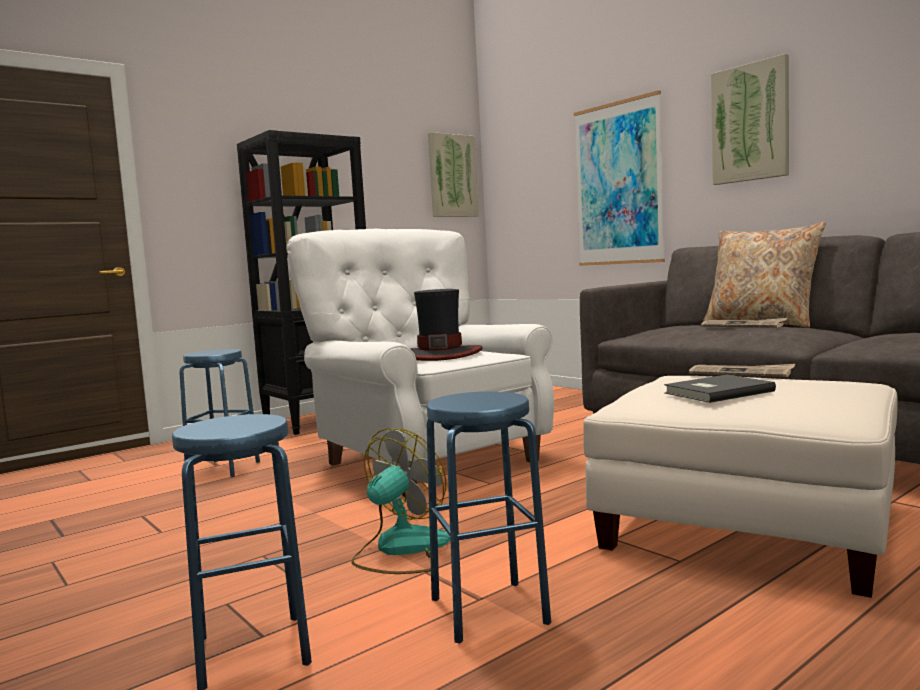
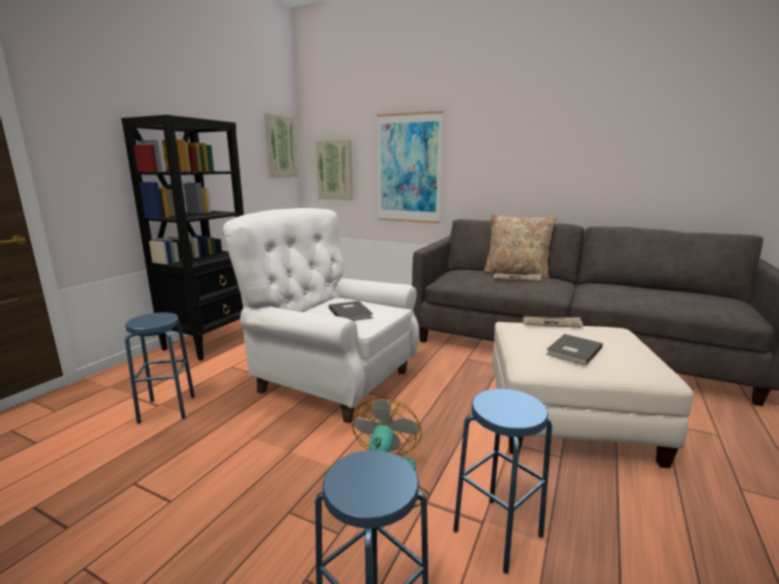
camera: 25 degrees left, 10 degrees up
hat [410,289,483,361] -> grey book [329,301,373,321]
picture [711,54,789,185] -> picture moved to [316,139,353,200]

